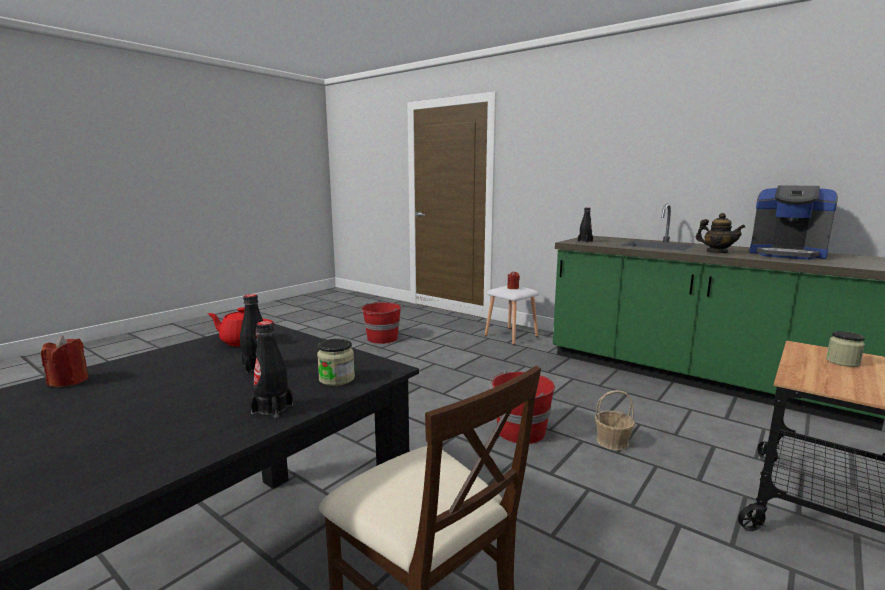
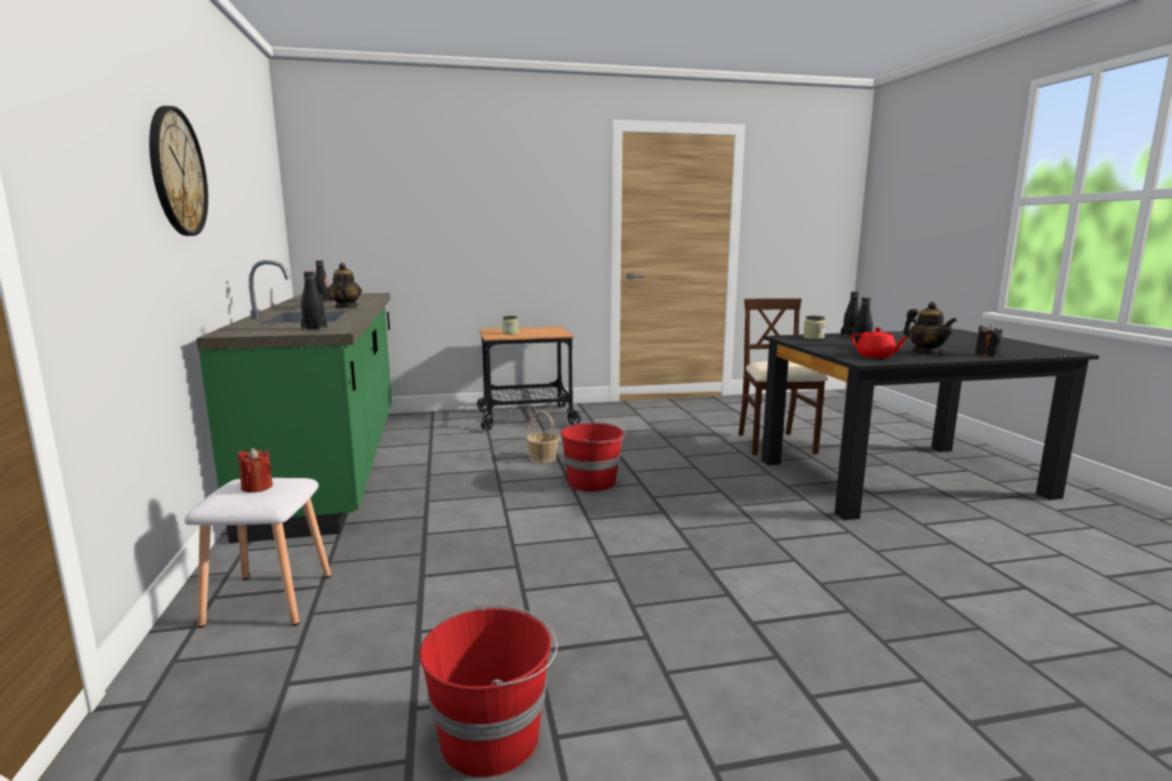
camera: 140 degrees left, 0 degrees up
red candle [41,335,88,387] -> black candle [975,324,1003,357]
coffee machine [749,186,838,260] -> black bottle [315,260,333,302]
none -> wall clock [149,106,208,236]
none -> teapot [903,302,957,354]

